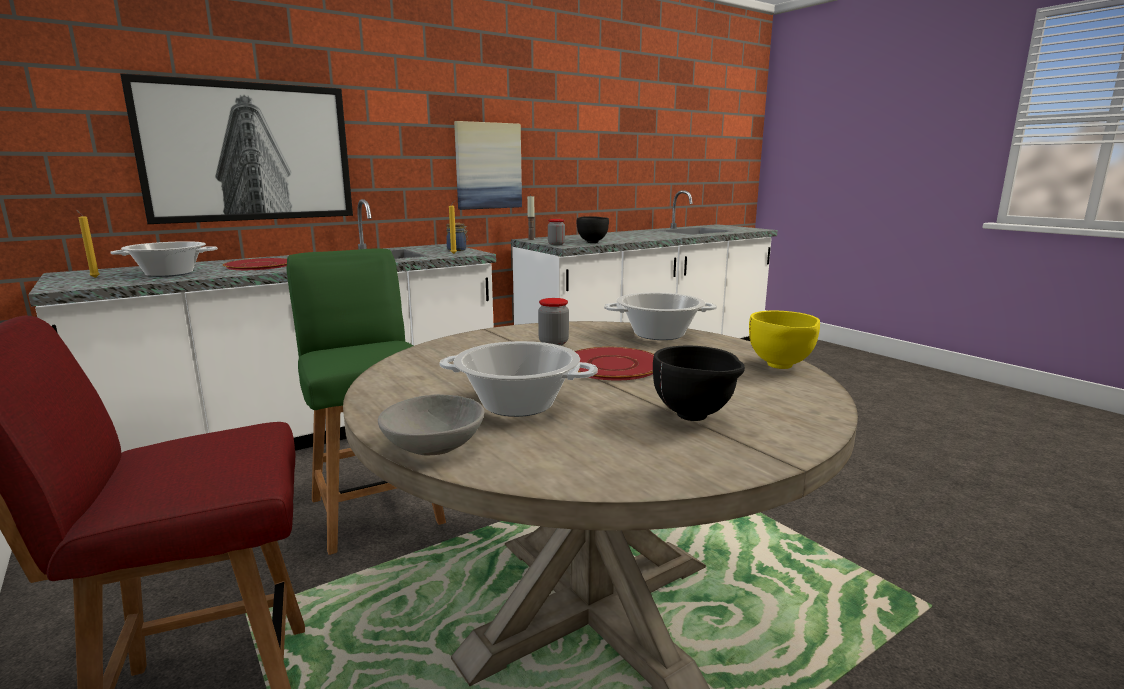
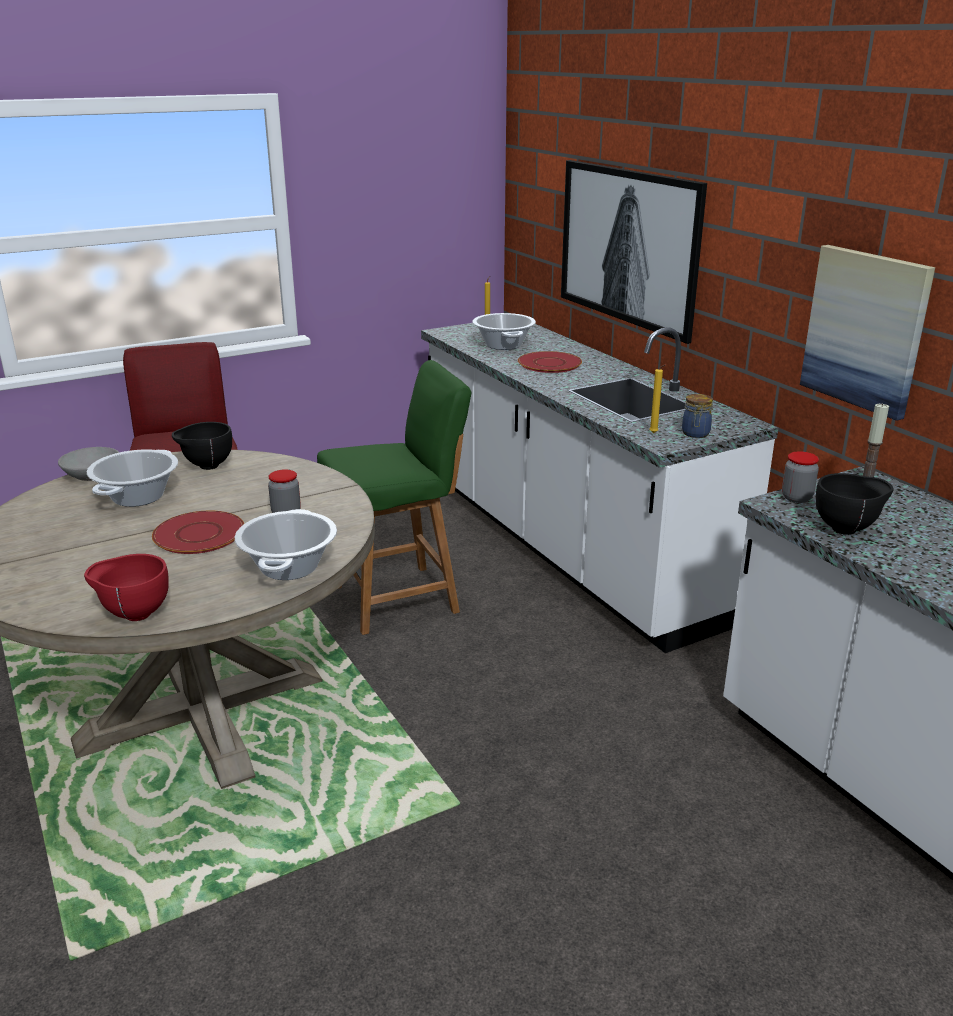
camera: 95 degrees right, 10 degrees up
black bowl [653,346,745,421] -> black bowl moved to [172,422,232,470]
yellow bowl [749,311,820,369] -> red bowl [84,554,169,621]

